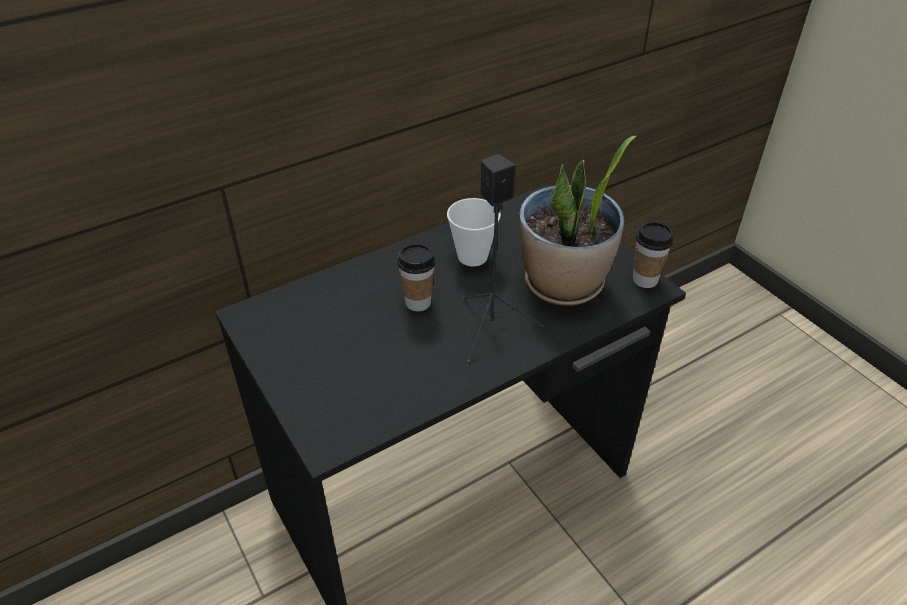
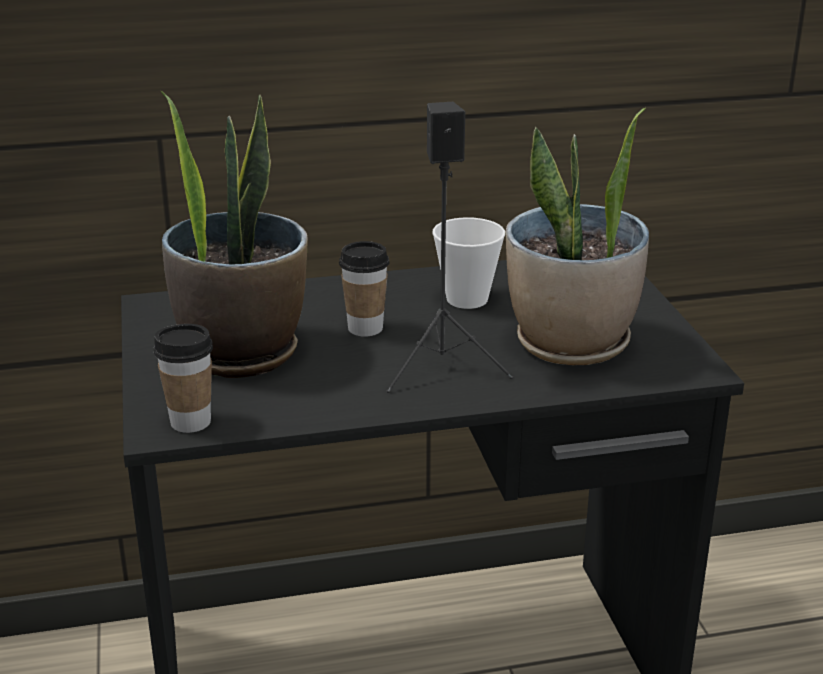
camera: 20 degrees right, 15 degrees down
cup [633,221,674,288] -> cup moved to [153,324,213,433]
none -> potted plant [160,90,308,378]

